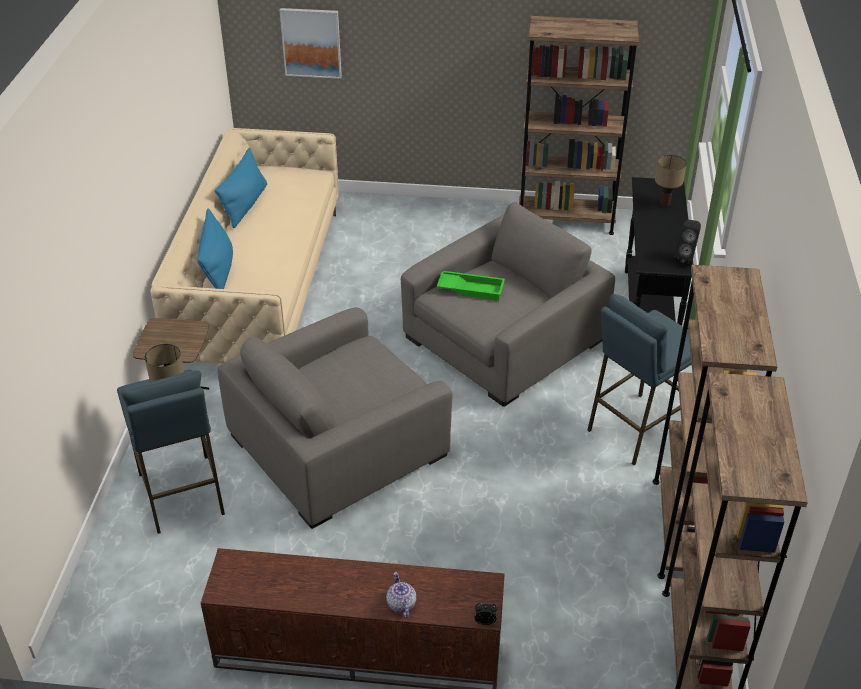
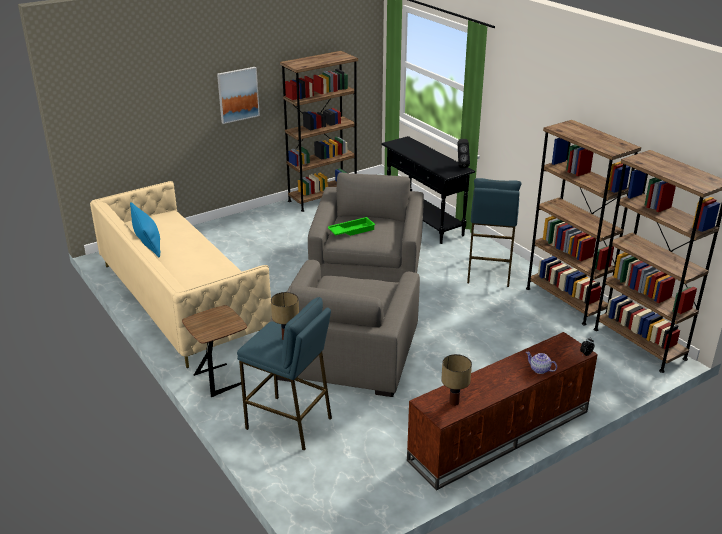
camera: 40 degrees left, 10 degrees down
blue pillow [197,208,233,289] -> none
picture [279,8,342,79] -> picture moved to [217,67,260,124]
table lamp [655,155,687,207] -> table lamp moved to [441,354,472,406]

